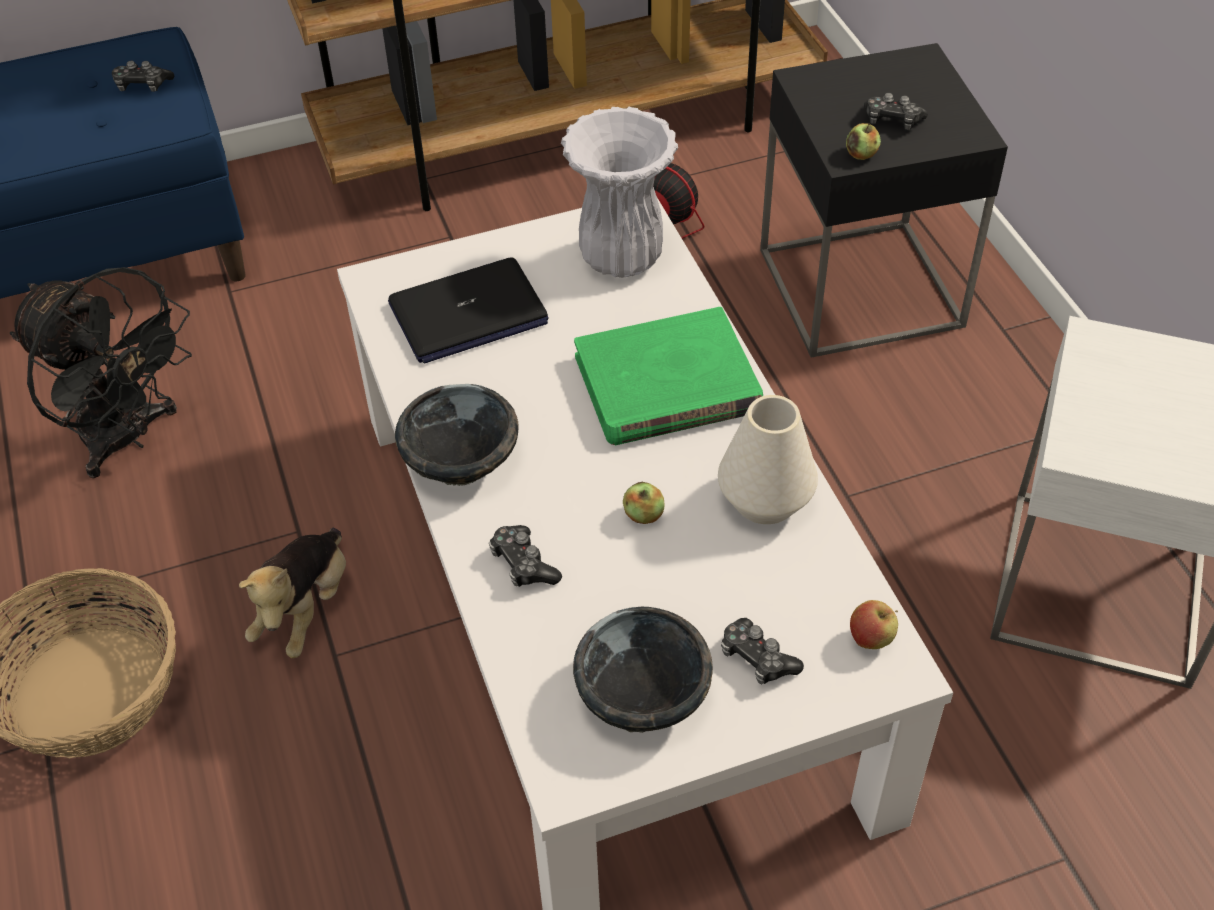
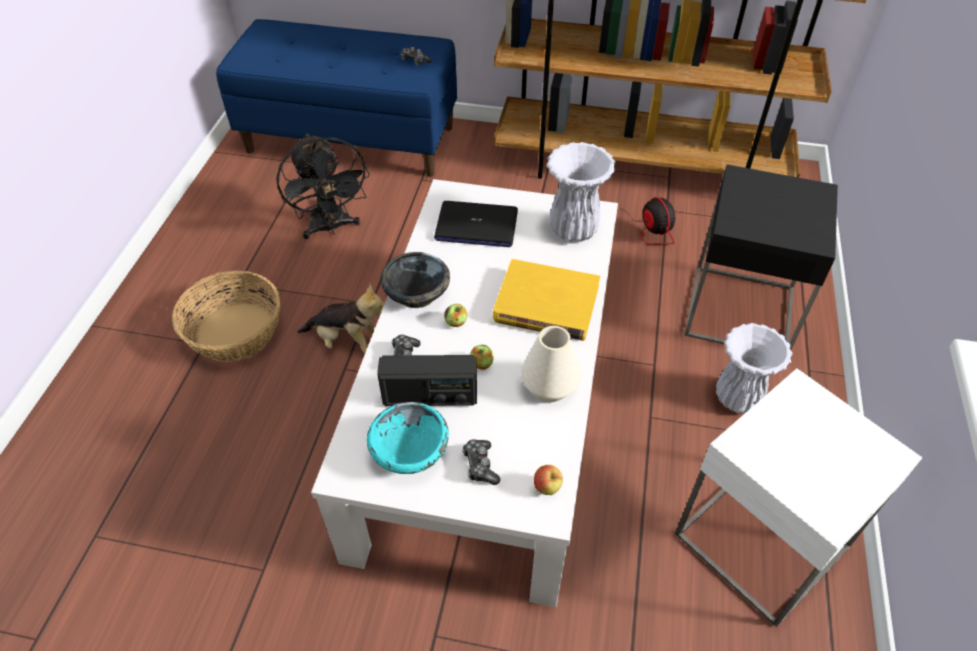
camera: 30 degrees right, 0 degrees up
plush toy [239,528,346,658] -> plush toy turned 120 degrees counterclockwise [297,283,385,353]
black bowl [573,607,713,733] -> turquoise bowl [367,402,449,474]
green book [574,307,763,445] -> yellow book [493,259,600,341]
apple [846,123,881,160] -> apple moved to [444,304,467,327]
game controller [864,93,928,130] -> none
none -> radio [377,355,477,406]
none -> white vase [716,323,792,413]

